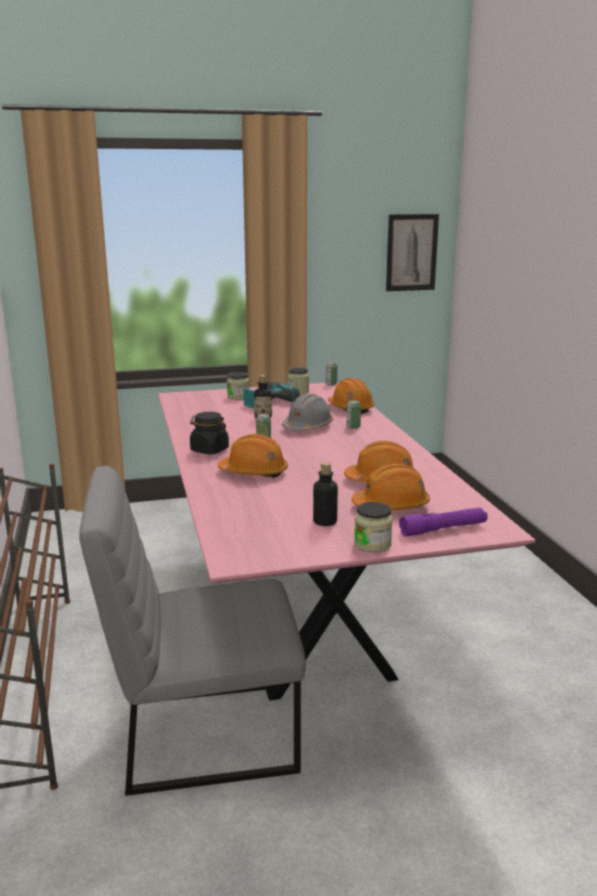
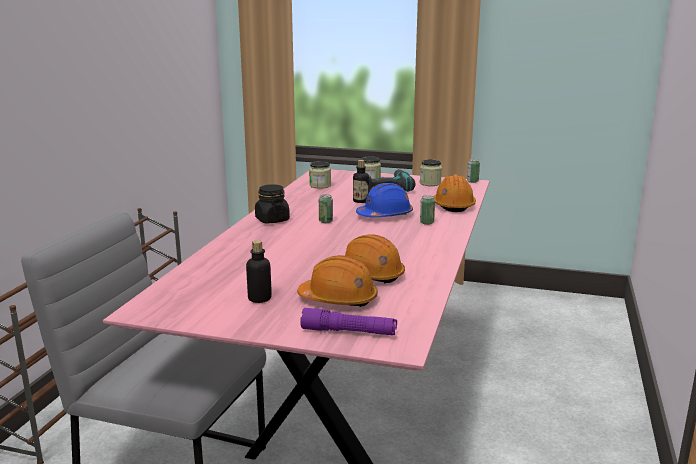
camera: 30 degrees right, 0 degrees up
orange hard hat [218,434,288,478] -> none
grey hard hat [282,394,333,431] -> blue hard hat [356,183,413,217]
jar [354,502,393,553] -> jar moved to [309,161,331,189]
picture [386,214,439,291] -> none

